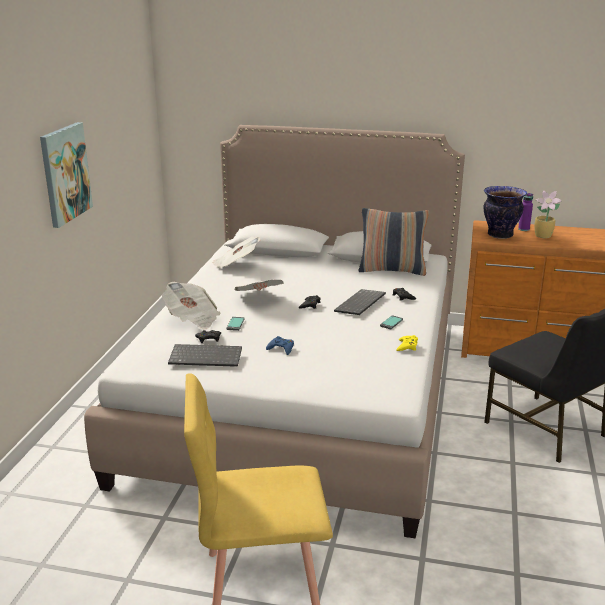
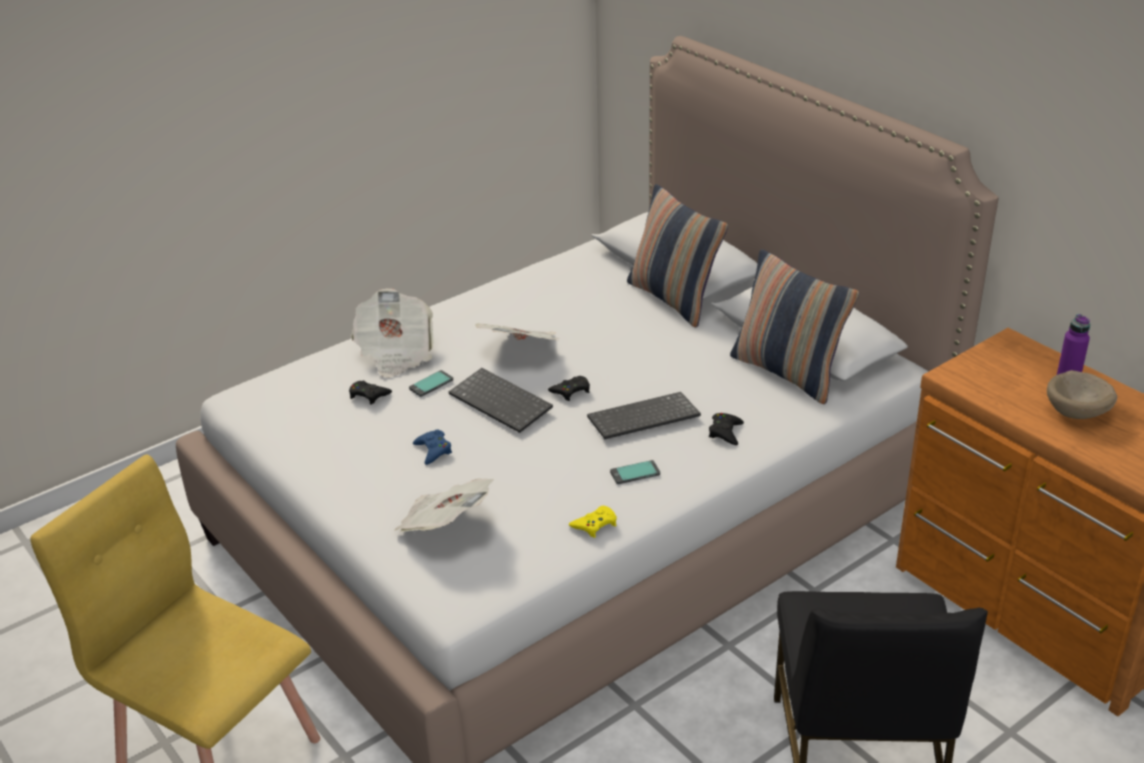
camera: 40 degrees right, 10 degrees up
picture [40,122,93,228] -> none
keyboard [168,344,242,367] -> keyboard moved to [449,368,553,433]
newspaper [213,237,260,269] -> newspaper moved to [395,478,494,532]
vase [484,186,527,239] -> none
potted plant [534,190,562,238] -> beige bowl [1047,370,1117,419]
none -> pillow [627,184,728,328]

